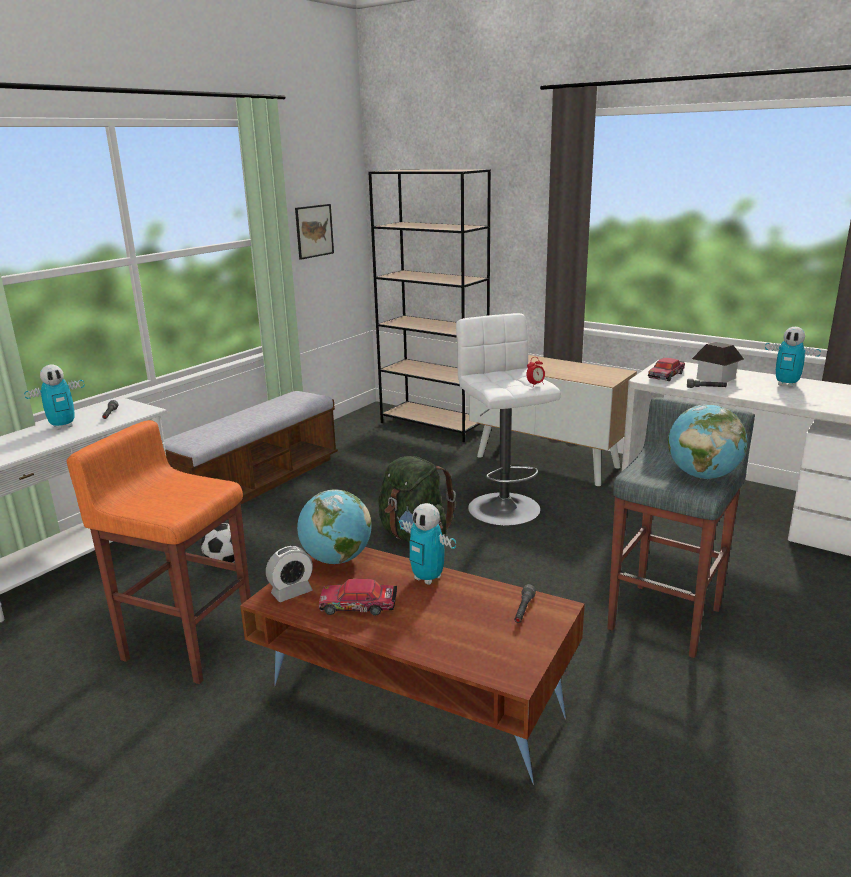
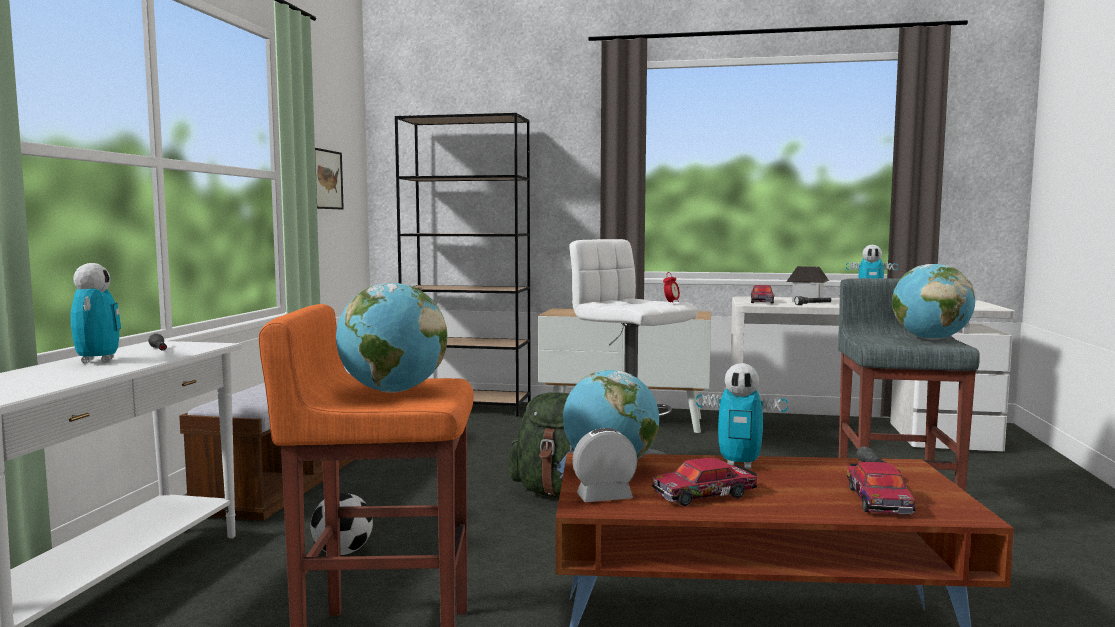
camera: 25 degrees left, 15 degrees down
toy robot [24,365,85,430] -> toy robot turned 45 degrees counterclockwise [71,263,121,364]
alarm clock [266,546,313,602] -> alarm clock turned 135 degrees counterclockwise [572,428,637,502]
none -> globe [336,283,447,393]
none -> toy car [847,462,915,514]

